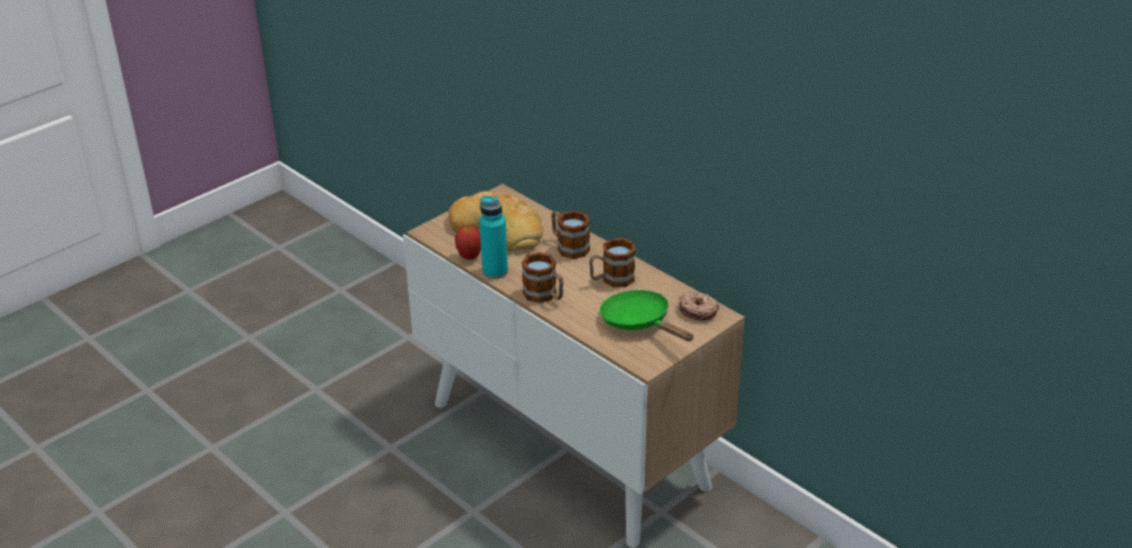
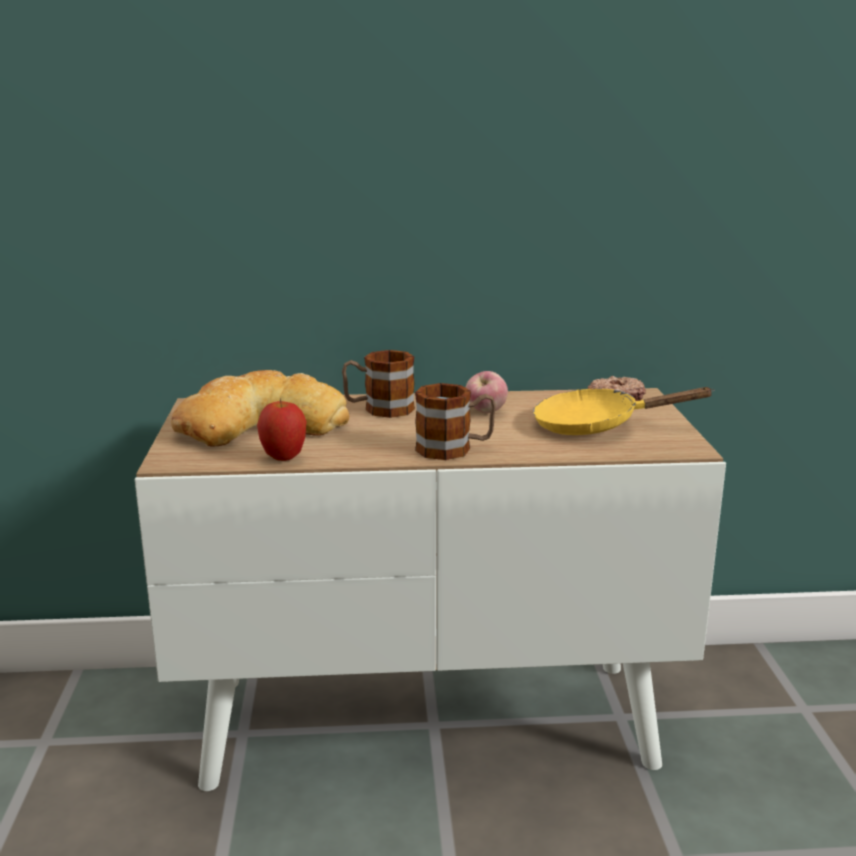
camera: 50 degrees left, 15 degrees down
turquoise bottle [479,196,508,279] -> none
mug [589,238,635,287] -> apple [465,371,508,413]
green frying pan [600,290,694,341] -> yellow frying pan [533,387,714,435]

